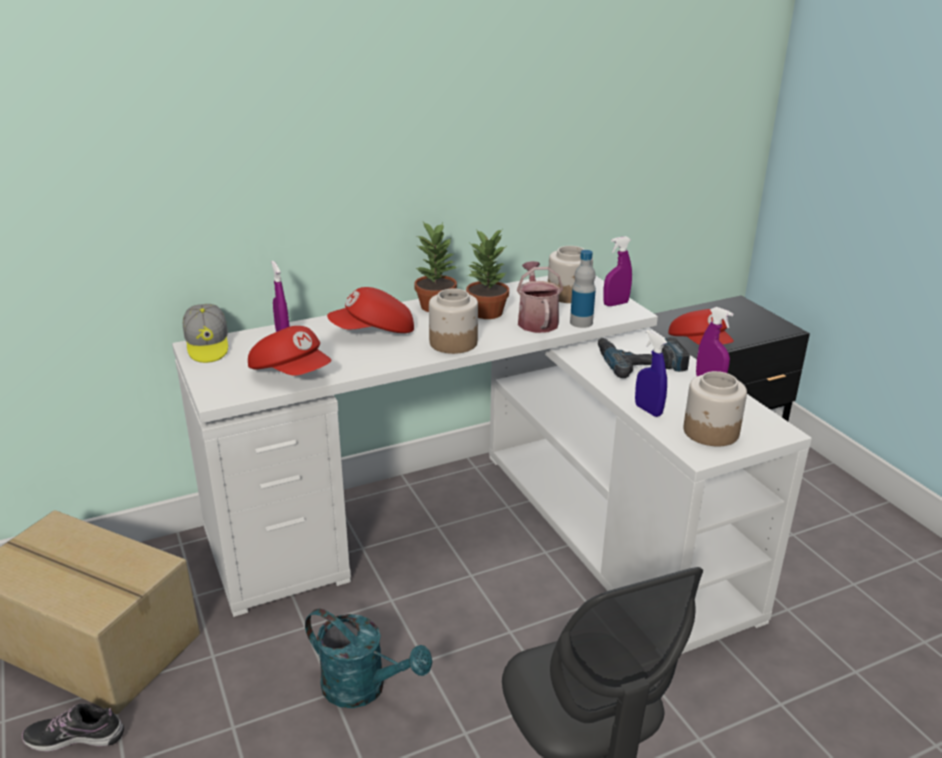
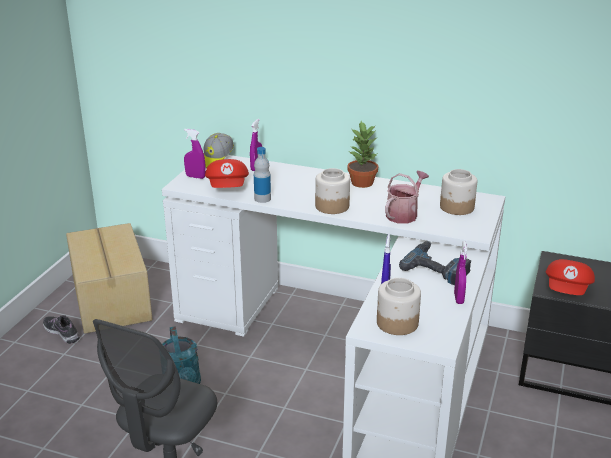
camera: 45 degrees right, 0 degrees up
red cap [327,287,414,333] -> none
potted plant [466,229,509,319] -> none
bottle [570,250,596,328] -> bottle moved to [254,147,271,203]
purple spray bottle [604,236,632,306] -> purple spray bottle moved to [184,129,206,179]

